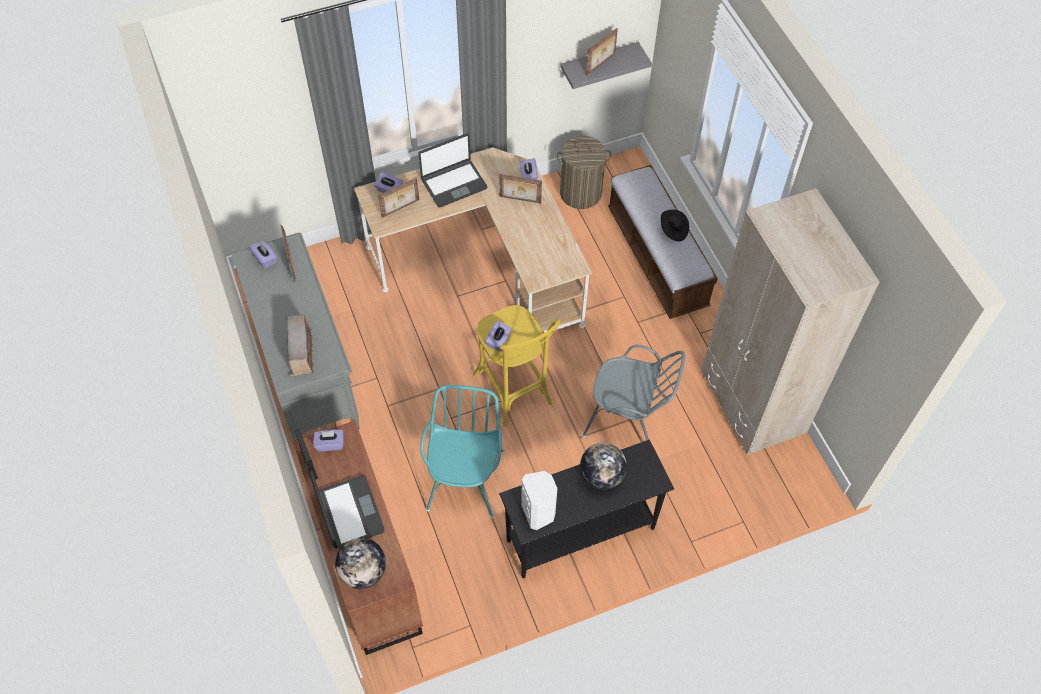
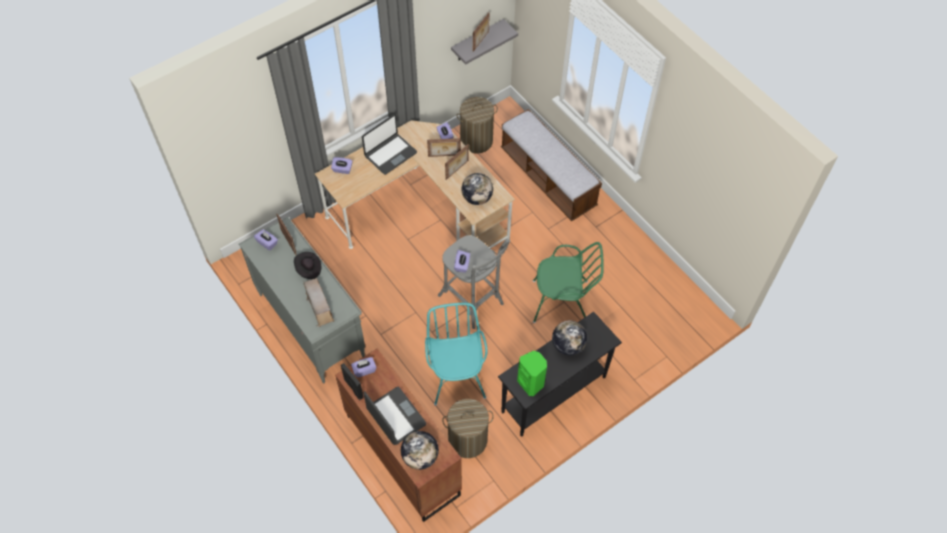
camera: 15 degrees left, 0 degrees up
picture frame [378,177,419,218] -> picture frame moved to [445,144,469,180]
yellow stool [473,305,560,427] -> grey stool [438,235,510,329]
white speaker [521,471,557,530] -> green speaker [517,351,547,396]
grey chair [582,345,685,441] -> green chair [533,242,604,323]
black hat [661,210,689,241] -> black hat moved to [294,252,321,279]
beige wardrobe [701,188,880,455] -> none
none -> laundry basket [442,399,494,458]
none -> globe [462,173,493,205]

